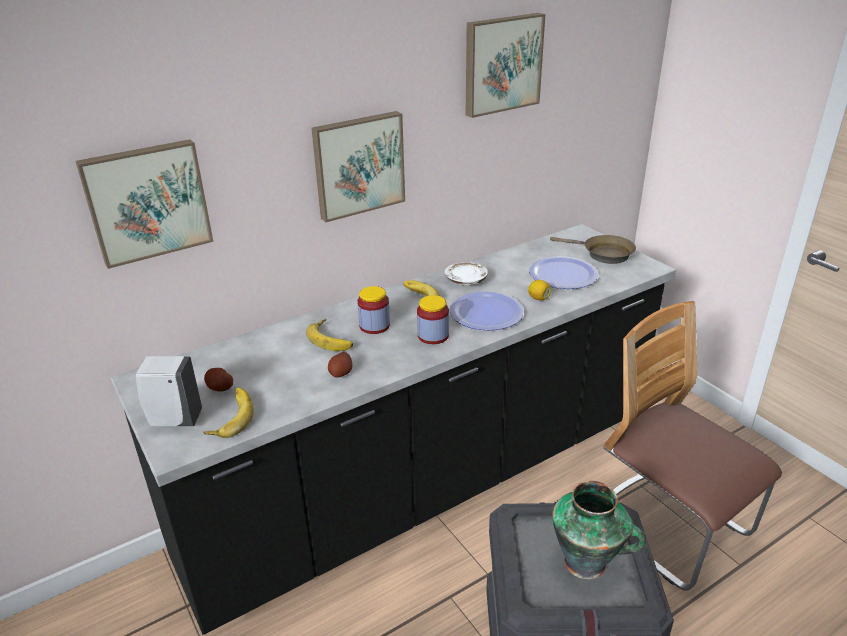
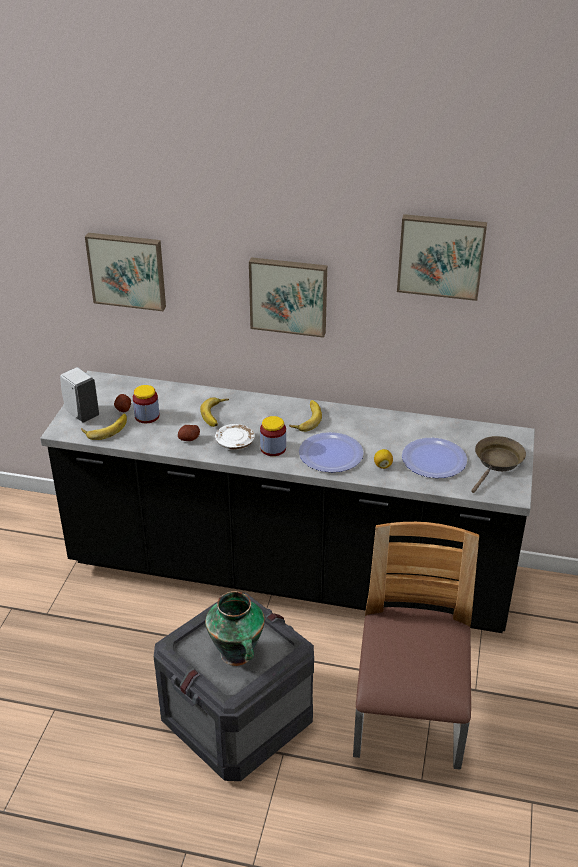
camera: 45 degrees right, 5 degrees up
jar [358,286,390,334] -> jar moved to [133,385,159,423]
white plate [445,262,488,285] -> white plate moved to [215,424,255,450]
brown frying pan [550,235,636,264] -> brown frying pan turned 135 degrees counterclockwise [471,436,526,493]

